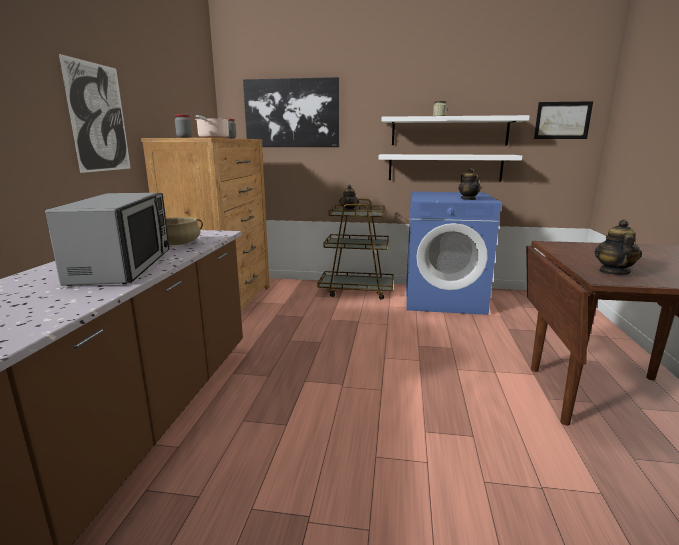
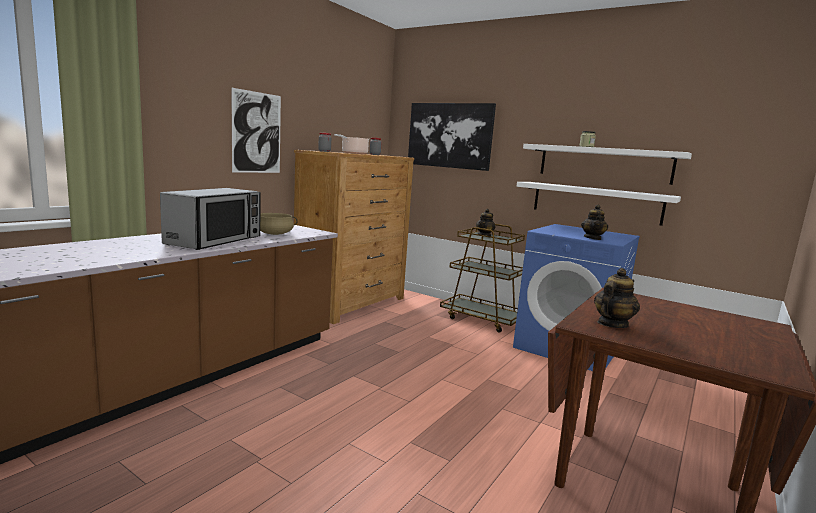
camera: 25 degrees right, 5 degrees down
picture [534,101,593,139] -> none

